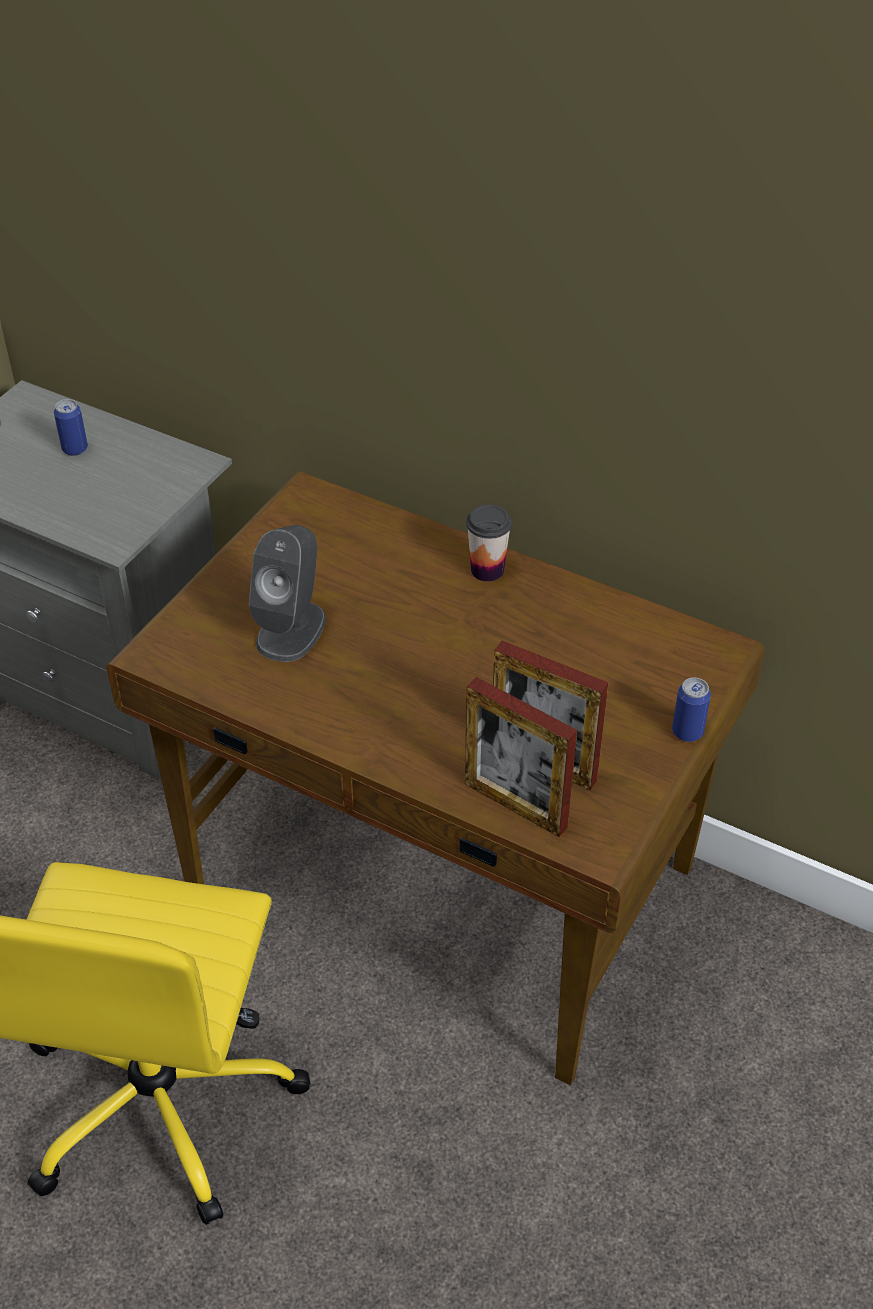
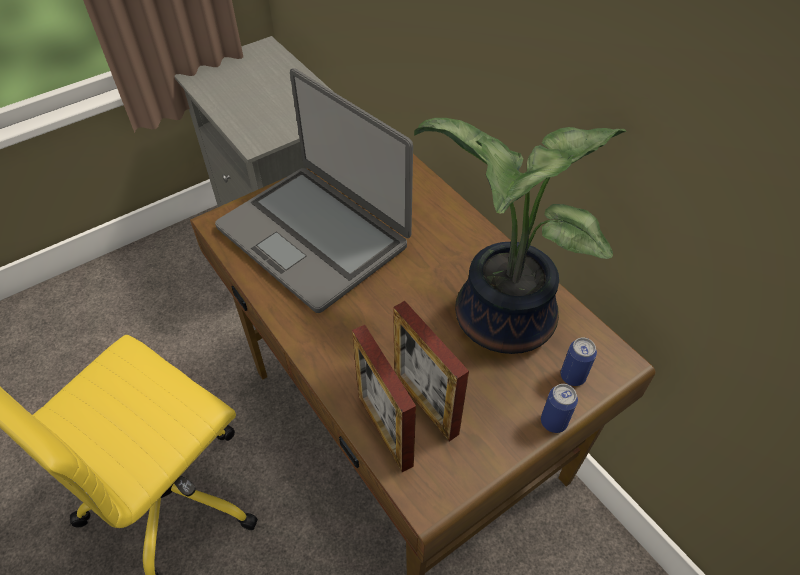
camera: 25 degrees right, 5 degrees up
can [54,399,88,456] -> can moved to [561,338,597,386]
grey speaker [249,525,326,662] -> laptop [215,68,413,313]
cup [466,504,512,582] -> none
none -> potted plant [414,118,626,354]

